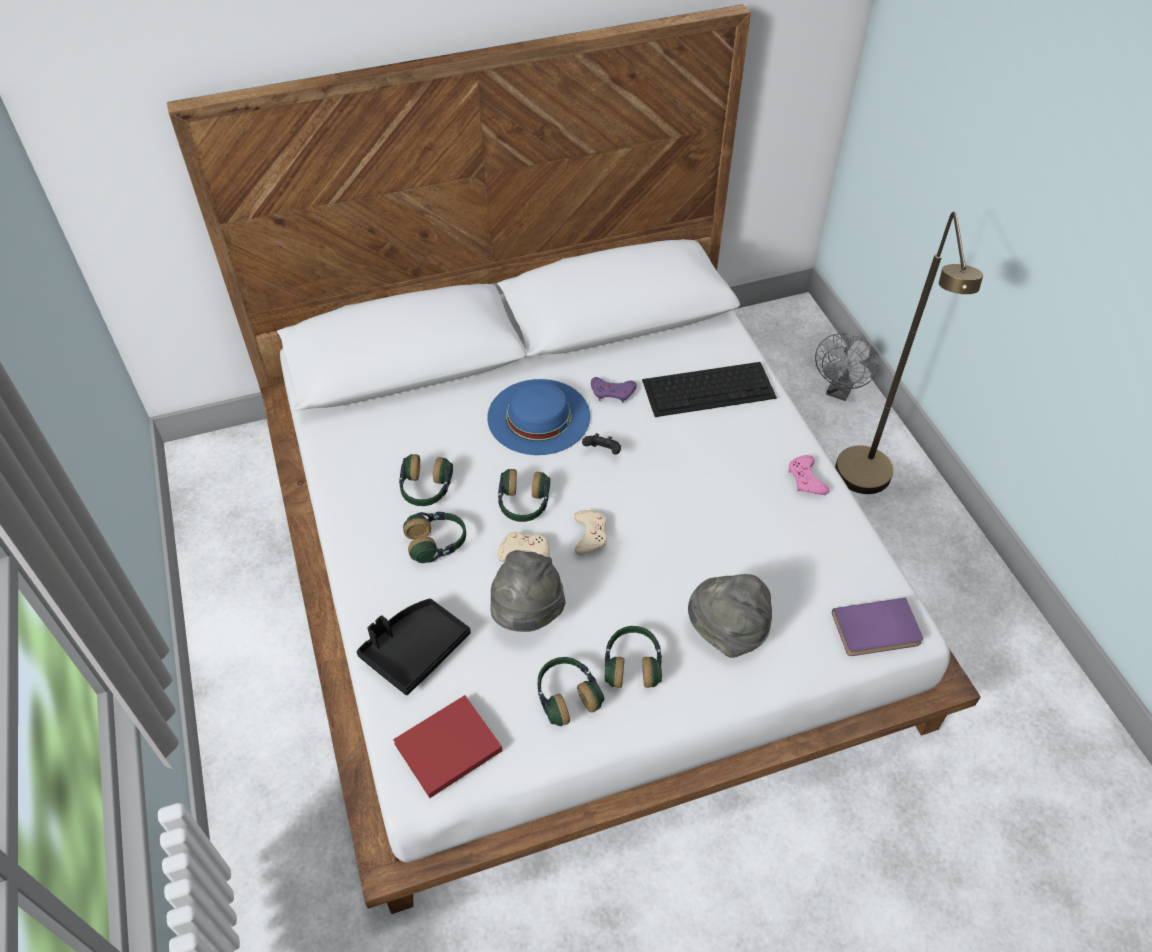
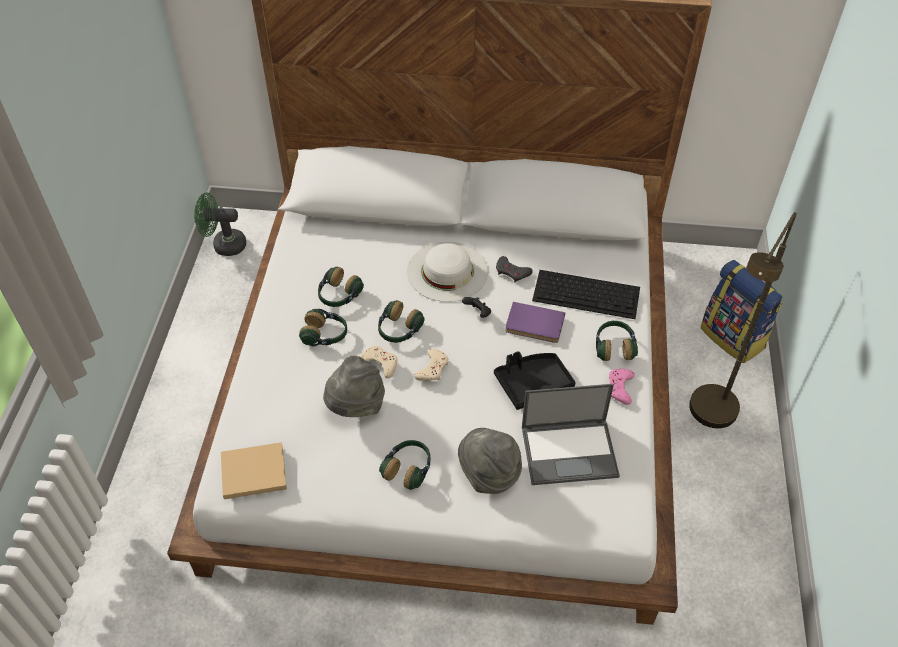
camera: 25 degrees right, 0 degrees up
black tray [357,598,471,695] -> black tray moved to [494,351,576,410]
red book [393,695,502,798] -> beige book [221,442,287,499]
blue hat [487,379,590,455] -> white hat [407,242,488,302]
headphones [538,657,604,726] -> headphones moved to [596,321,638,361]
purple game controller [591,377,637,403] -> grey game controller [496,256,533,282]
grey fan [815,333,878,401] -> backpack [701,260,782,363]
purple book [832,598,923,656] -> purple book moved to [505,302,565,343]
none -> green fan [194,193,246,256]
none -> laptop [522,384,620,485]

